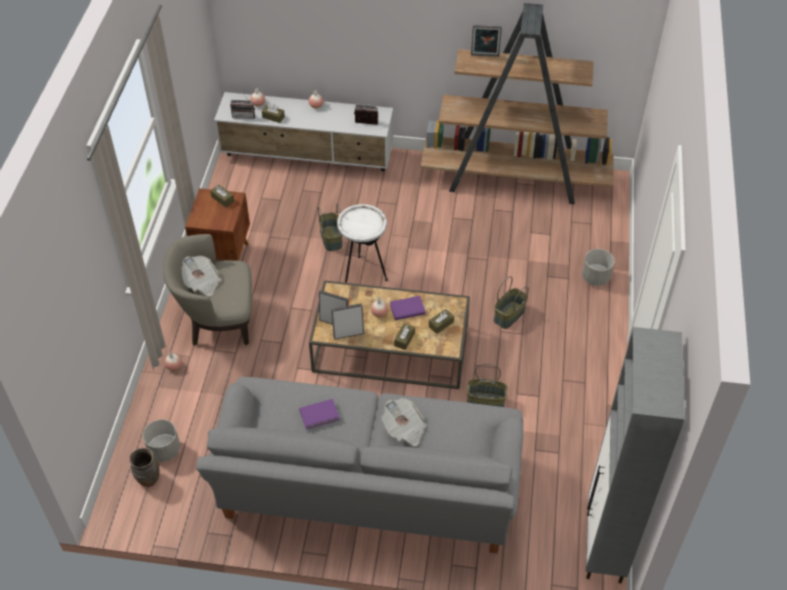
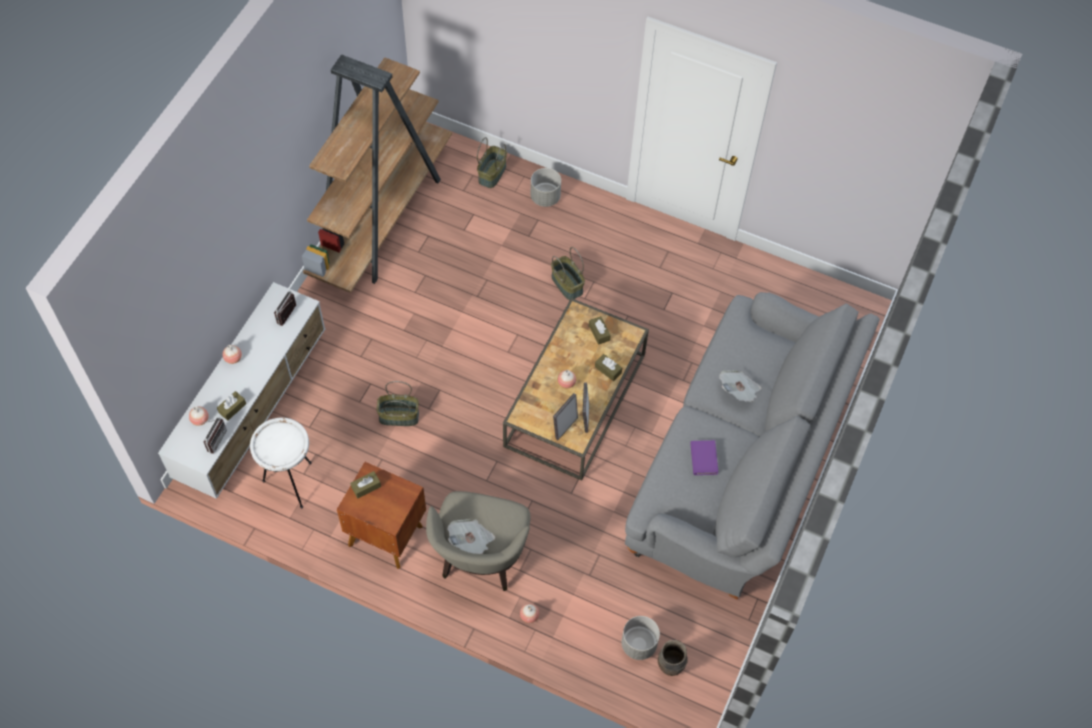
camera: 75 degrees left, 10 degrees up
white side table [337,204,388,283] -> white side table moved to [250,418,312,508]
purple book [390,296,426,320] -> none
basket [467,363,508,407] -> basket moved to [477,137,507,188]
picture frame [471,25,502,57] -> none
grey cabinet [586,327,685,583] -> none

